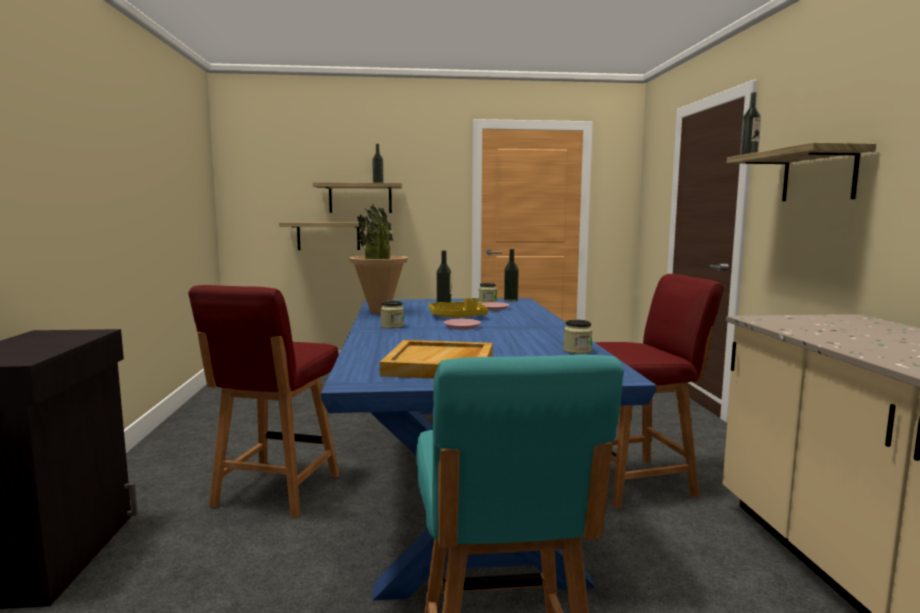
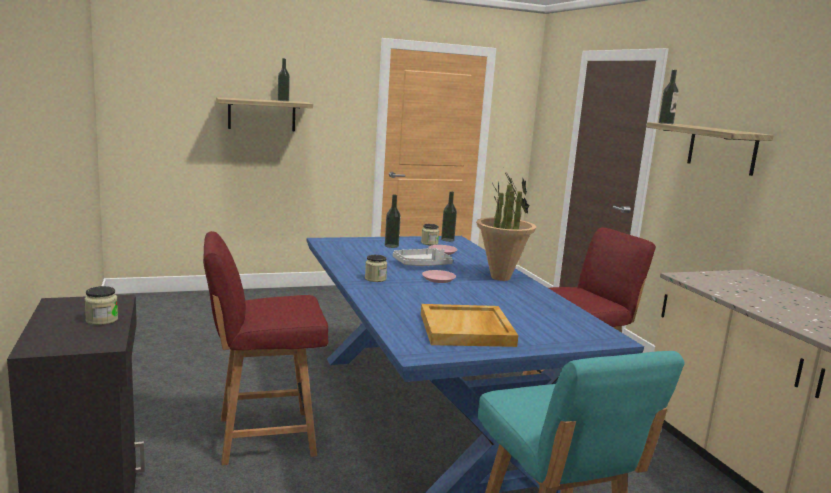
camera: 15 degrees left, 5 degrees up
red chair [188,285,339,518] -> red chair turned 75 degrees clockwise [203,231,328,465]
shelf [279,222,367,250] -> none
potted plant [349,203,408,314] -> potted plant moved to [476,173,536,281]
yellow tray [429,298,488,318] -> grey tray [393,248,453,266]
jar [563,320,592,354] -> jar moved to [84,286,118,325]

